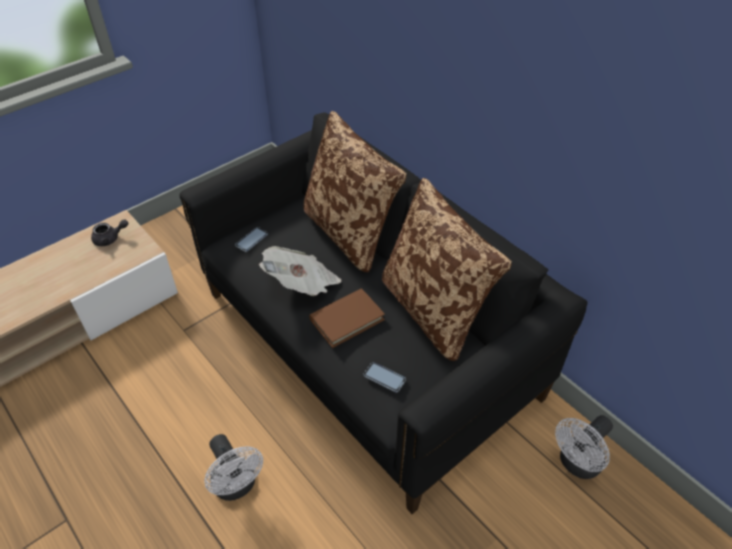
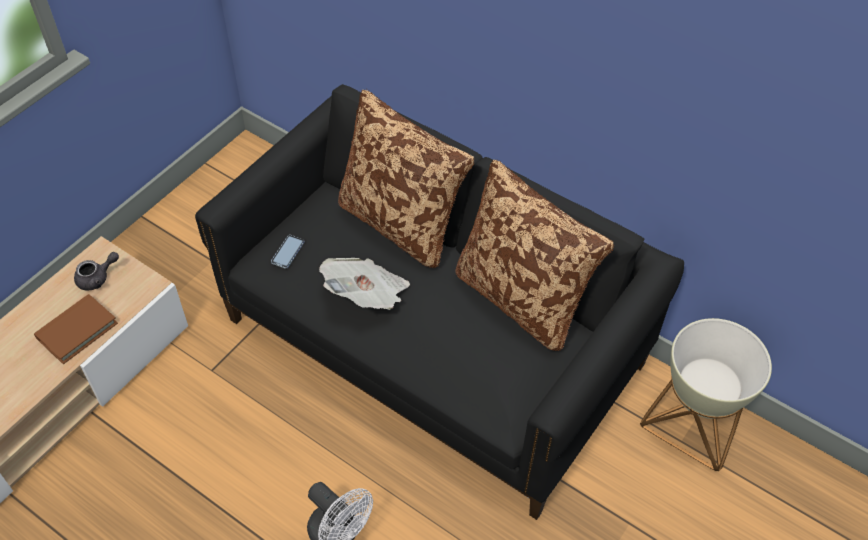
camera: 15 degrees left, 5 degrees up
brown book [309,288,385,348] -> brown book moved to [34,294,118,364]
phone [364,362,406,392] -> none
white fan [555,415,613,479] -> planter [640,318,772,471]

